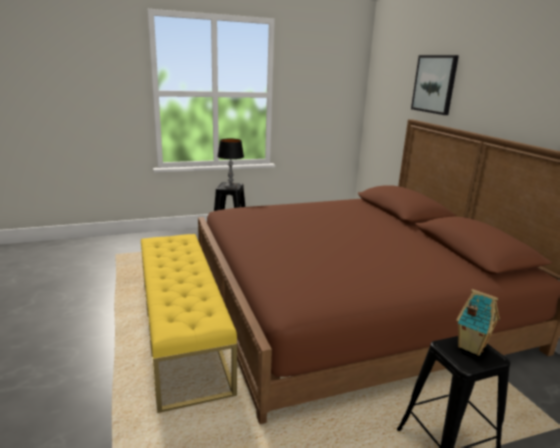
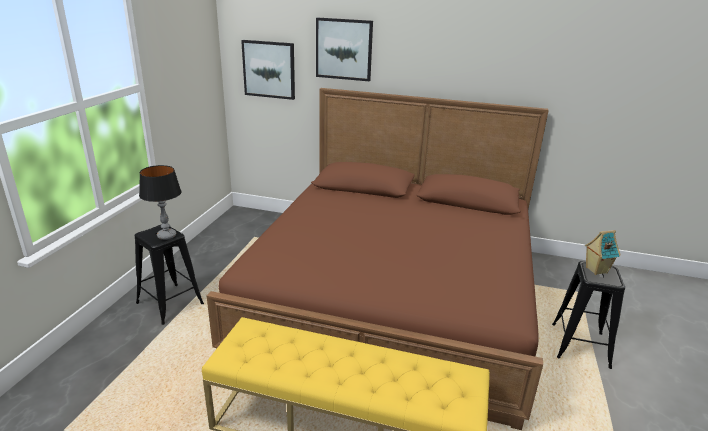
camera: 55 degrees left, 5 degrees up
none -> picture [241,40,295,100]

